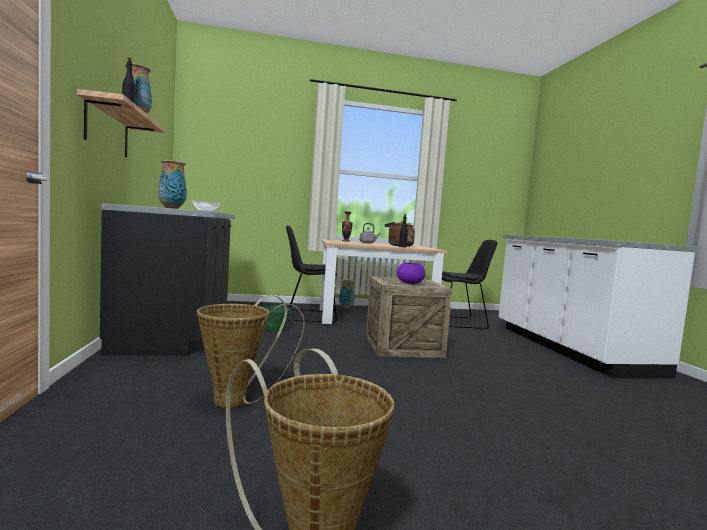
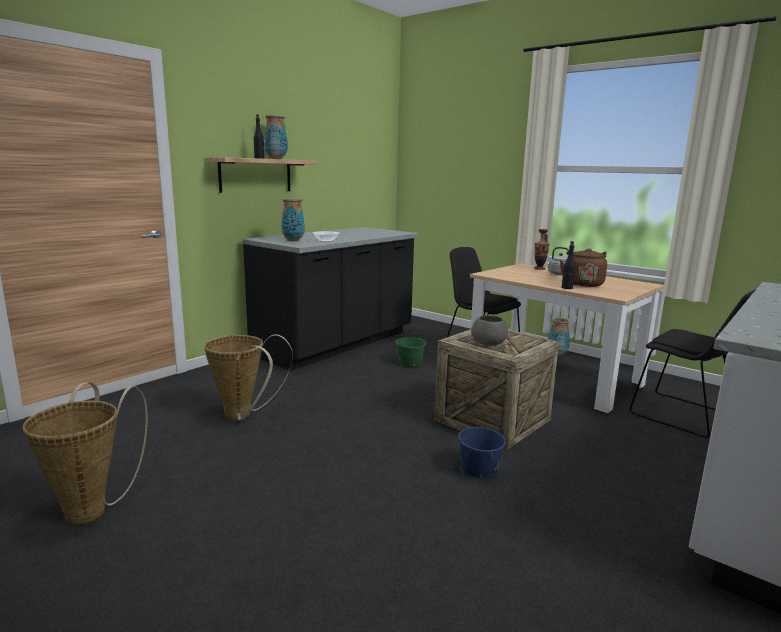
camera: 50 degrees right, 10 degrees up
purple bowl [397,263,425,284] -> grey bowl [471,315,508,346]
none -> blue bucket [458,415,506,479]

